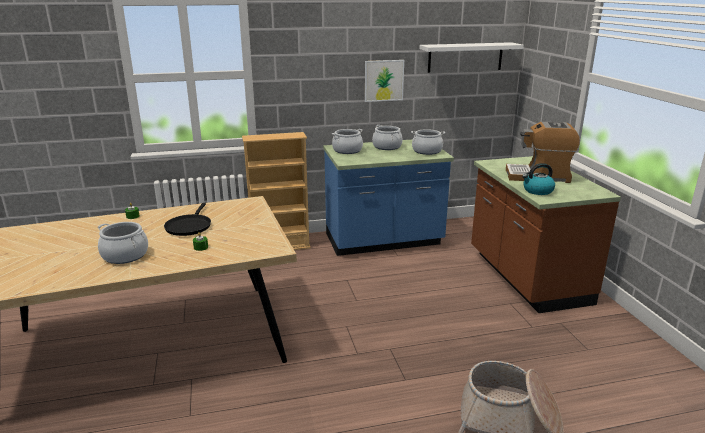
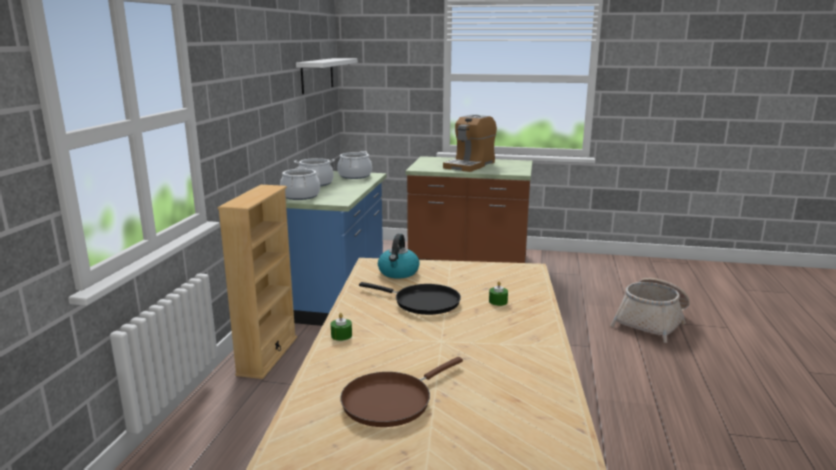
camera: 65 degrees left, 5 degrees down
cooking pot [98,222,148,264] -> none
picture [365,60,404,102] -> none
kettle [522,163,555,195] -> kettle moved to [378,234,420,278]
none -> brown frying pan [340,357,463,427]

